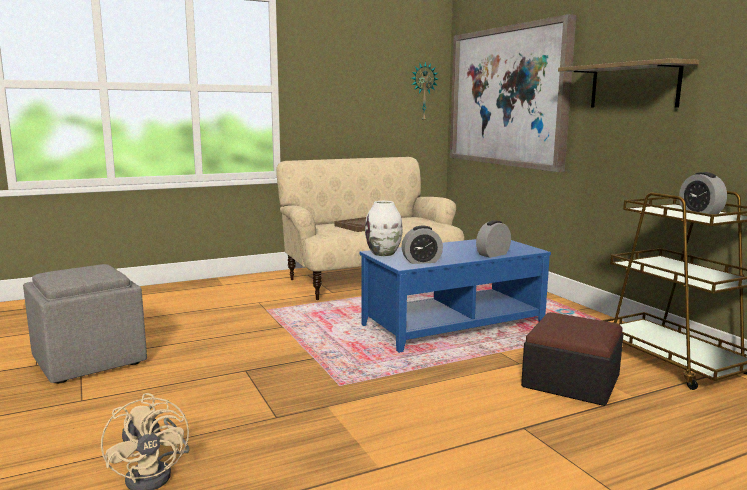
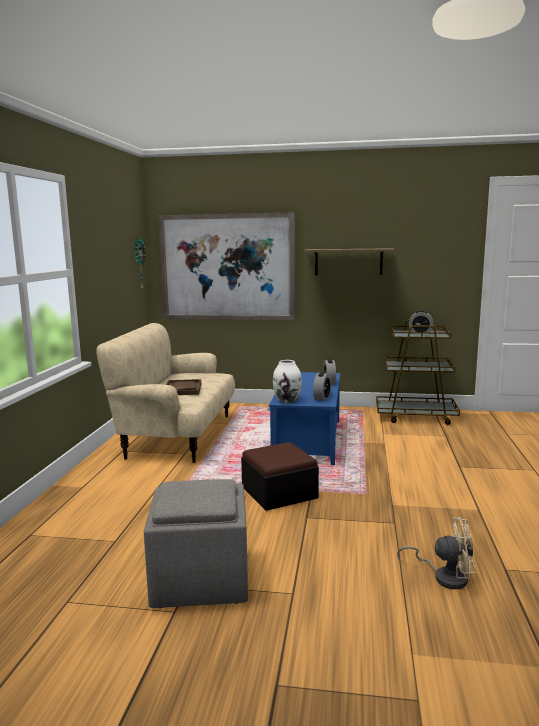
camera: 55 degrees left, 0 degrees up
ottoman [521,312,624,406] -> ottoman moved to [241,442,319,511]

